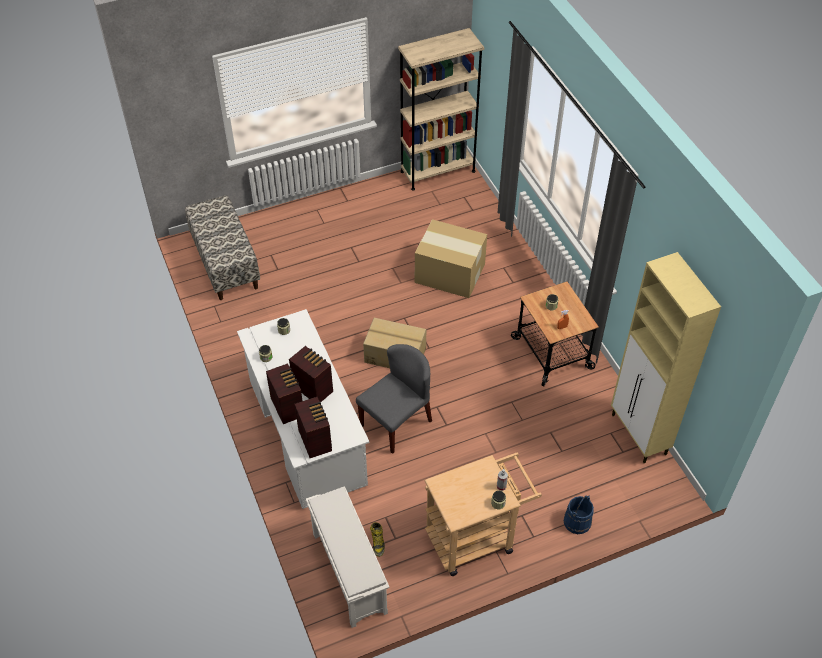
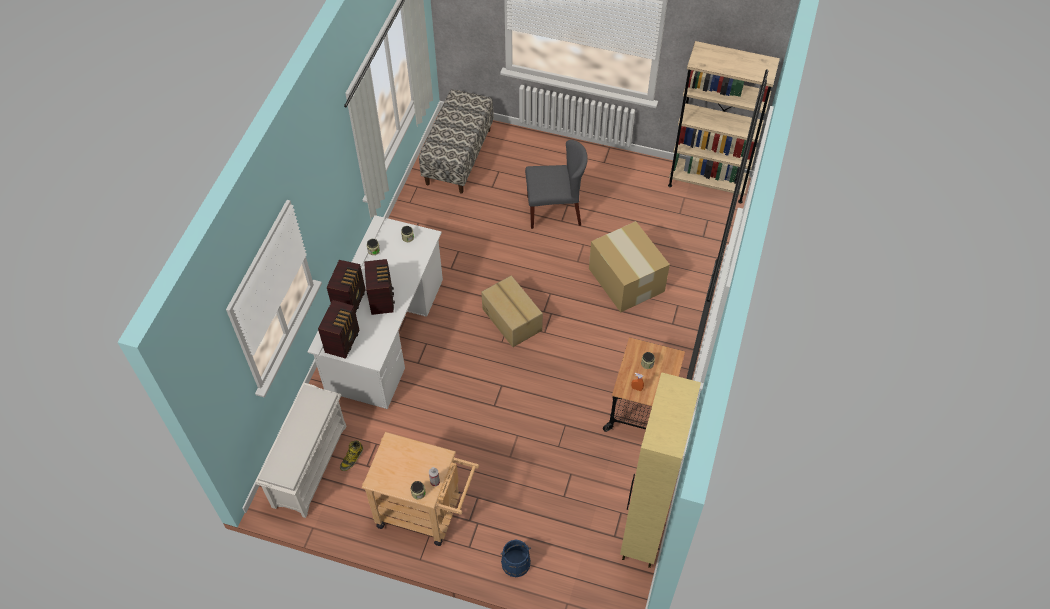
camera: 40 degrees right, 5 degrees up
grey chair [356,344,432,454] -> grey chair moved to [525,140,588,229]

